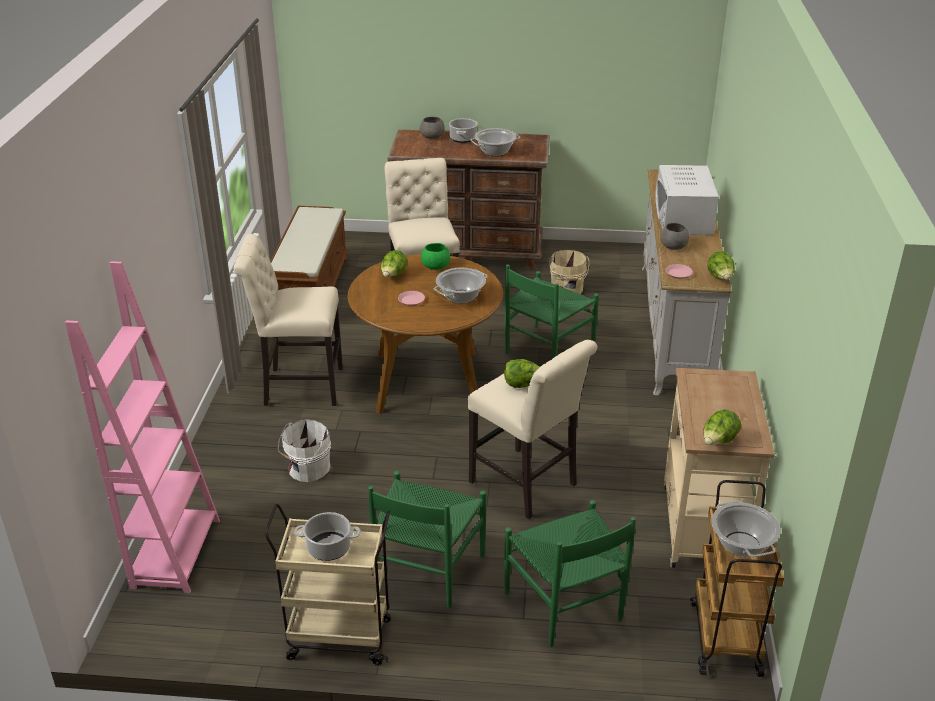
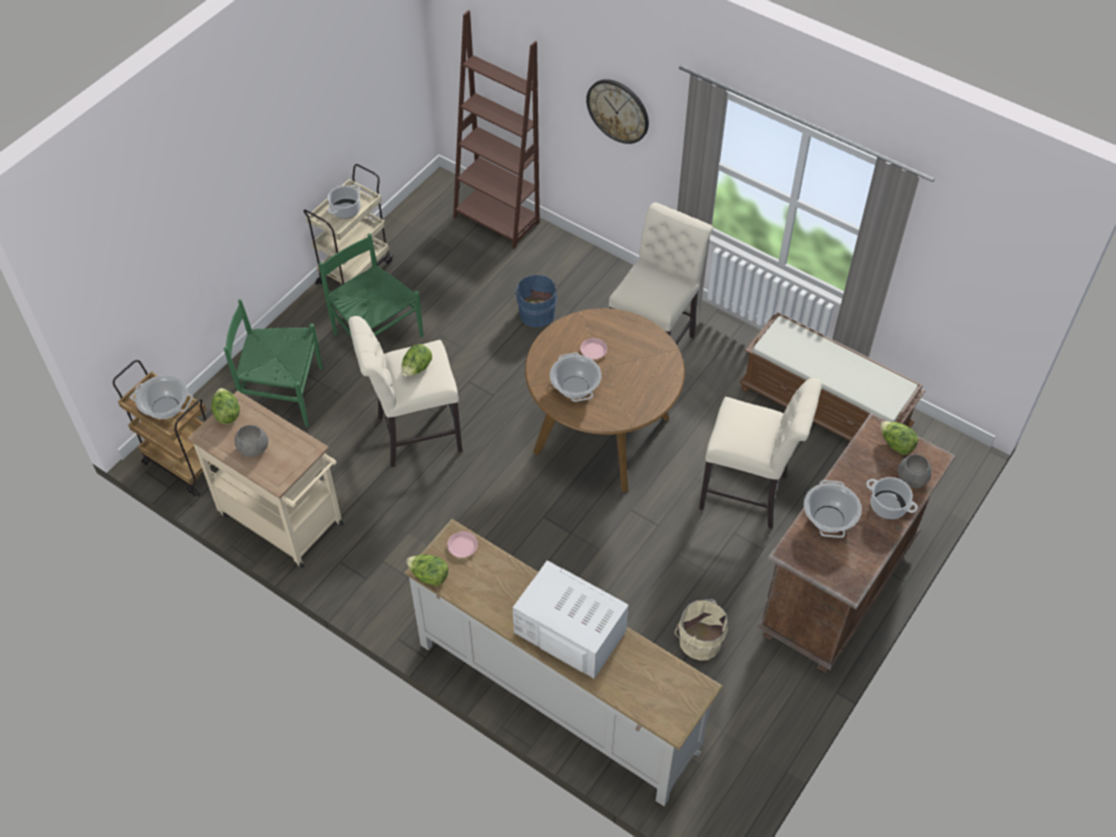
camera: 120 degrees right, 20 degrees up
pink bookcase [65,261,220,593] -> brown bookcase [453,10,540,249]
white bucket [278,419,331,482] -> blue bucket [513,275,557,327]
lettuce [380,250,408,277] -> lettuce moved to [880,421,918,455]
green bowl [421,243,450,270] -> none
green chair [505,264,599,359] -> none
grey bowl [660,223,689,250] -> grey bowl moved to [234,425,269,457]
none -> wall clock [586,79,649,144]

